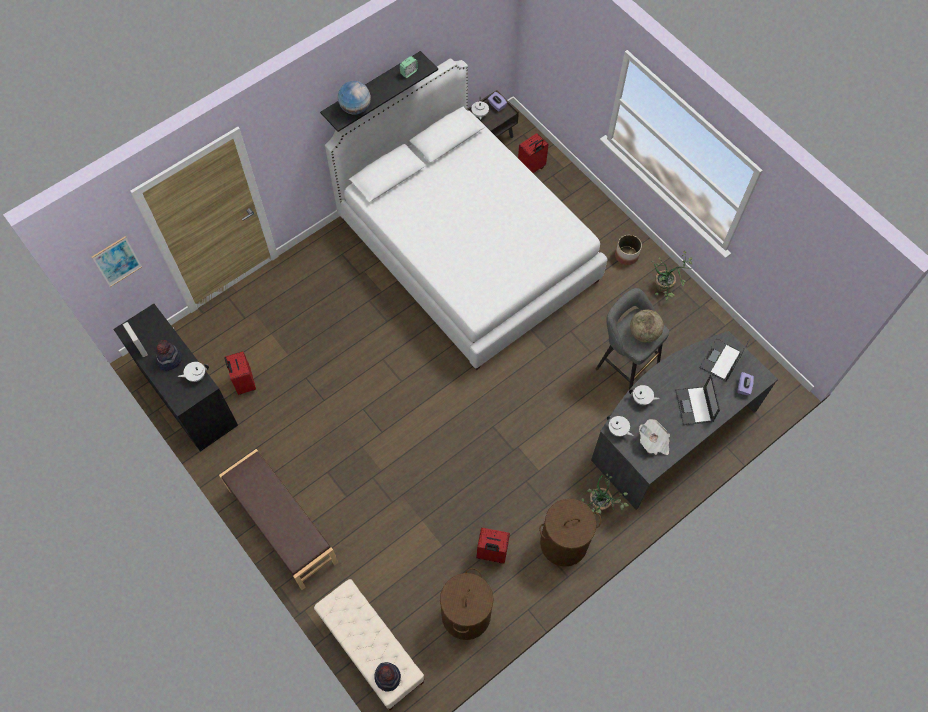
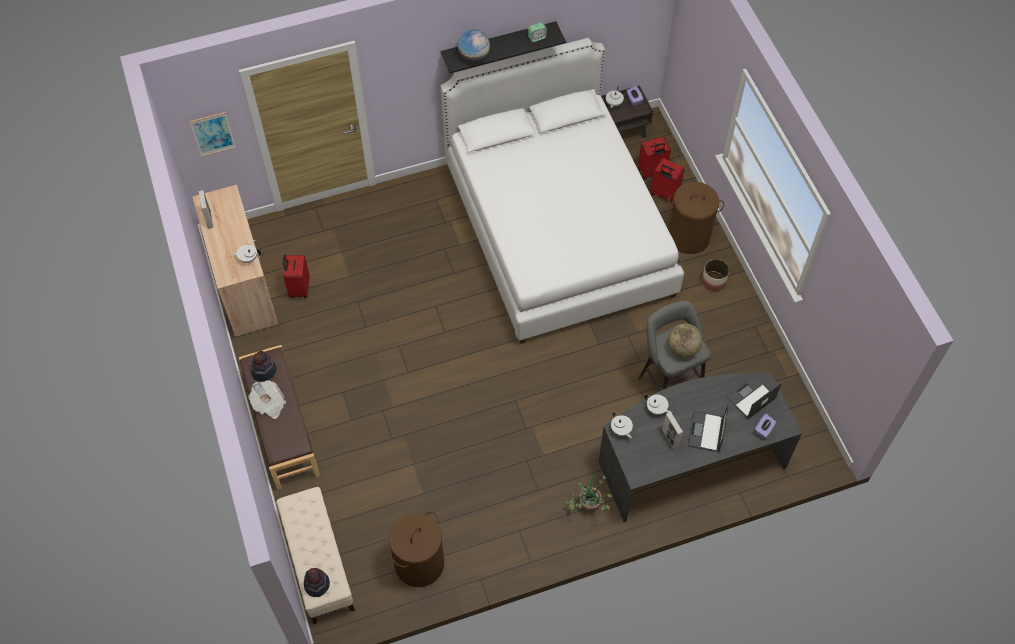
camera: 20 degrees right, 5 degrees down
black cabinet [113,304,238,451] -> beige cabinet [193,185,278,337]
hat [156,340,182,371] -> hat moved to [251,351,276,381]
red suitcase [476,528,510,563] -> red suitcase moved to [650,158,684,203]
brown laundry basket [539,499,601,567] -> brown laundry basket moved to [668,182,724,254]
newspaper [639,419,670,455] -> newspaper moved to [248,380,286,419]
potted plant [651,251,692,300] -> none
none -> picture frame [662,412,683,450]

